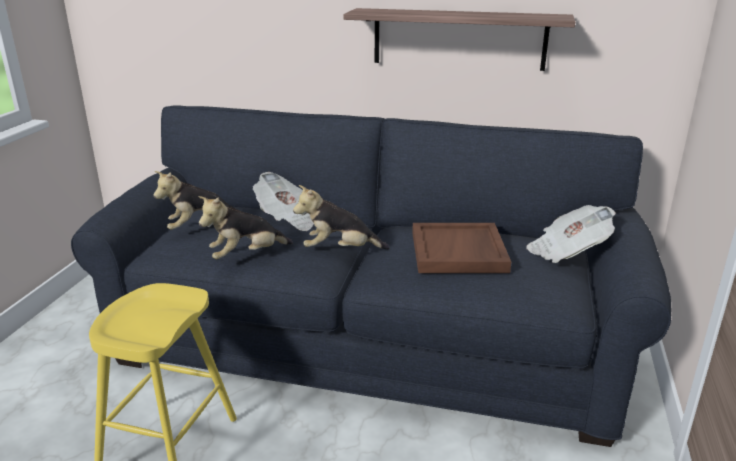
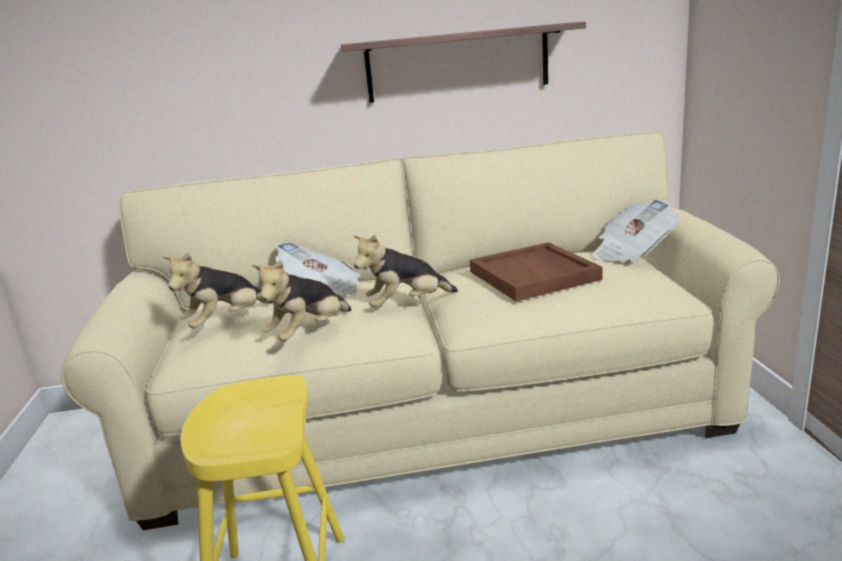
camera: 20 degrees left, 5 degrees down
blue sofa [71,105,671,447] -> beige sofa [61,131,780,530]

